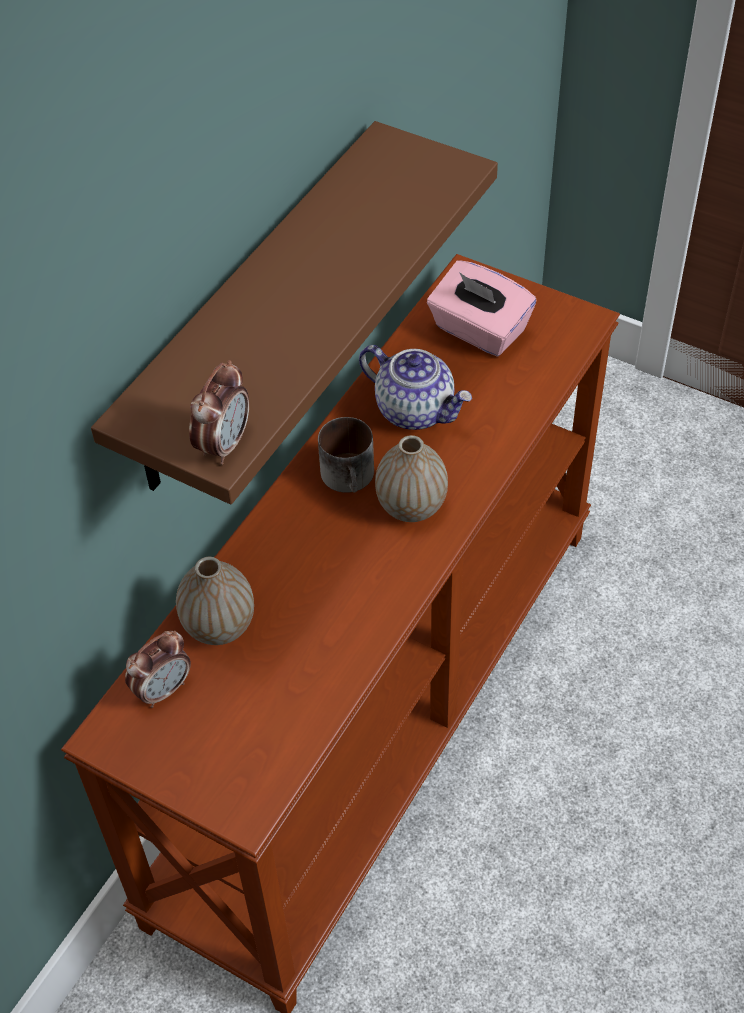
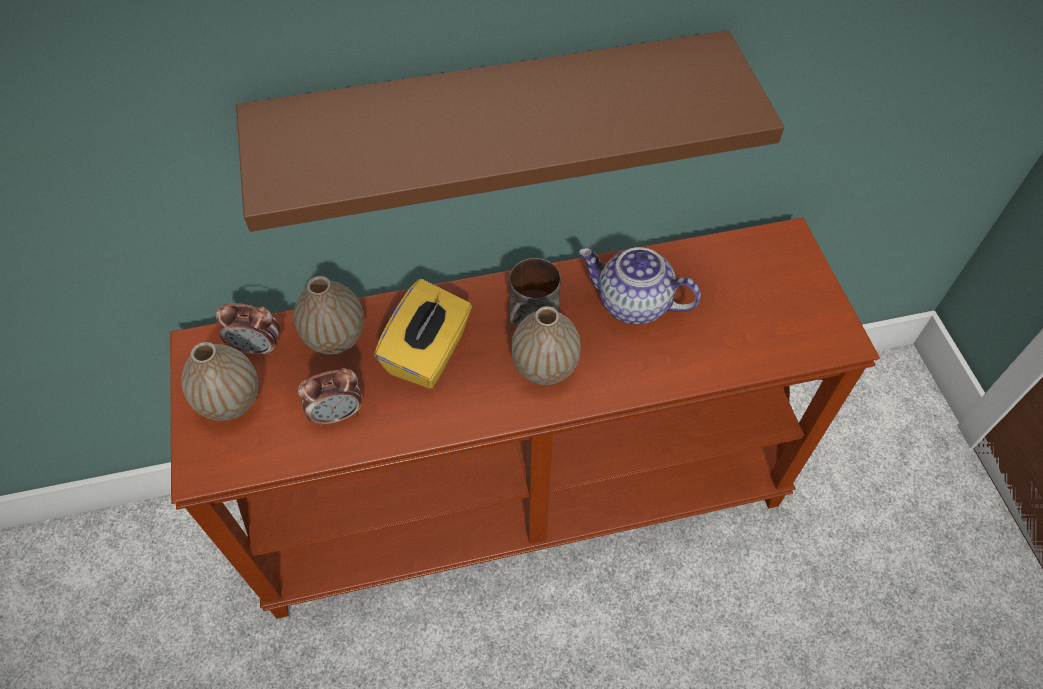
camera: 45 degrees right, 5 degrees up
alarm clock [189,360,249,465] -> alarm clock moved to [298,368,362,427]
teapot [359,345,472,430] -> teapot turned 120 degrees clockwise [579,247,701,324]
pink tissue box [427,260,536,356] -> none
none -> vase [181,342,259,421]
none -> yellow tissue box [374,279,472,389]

